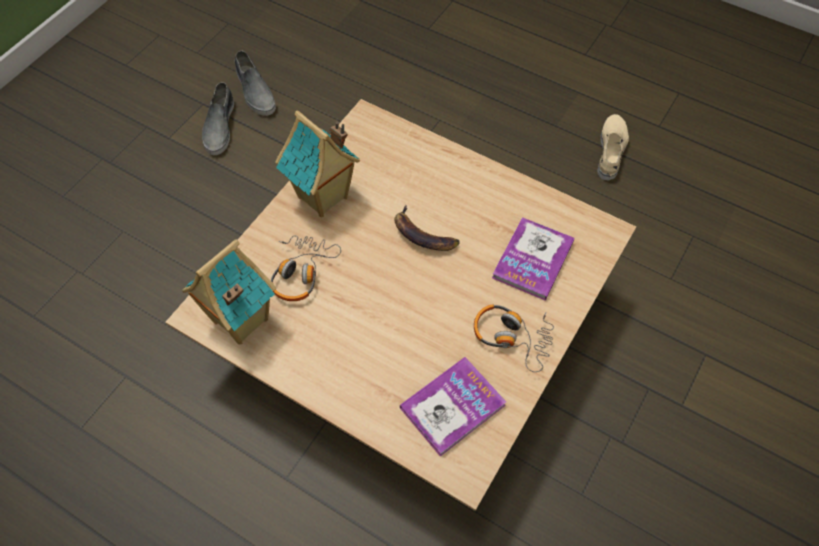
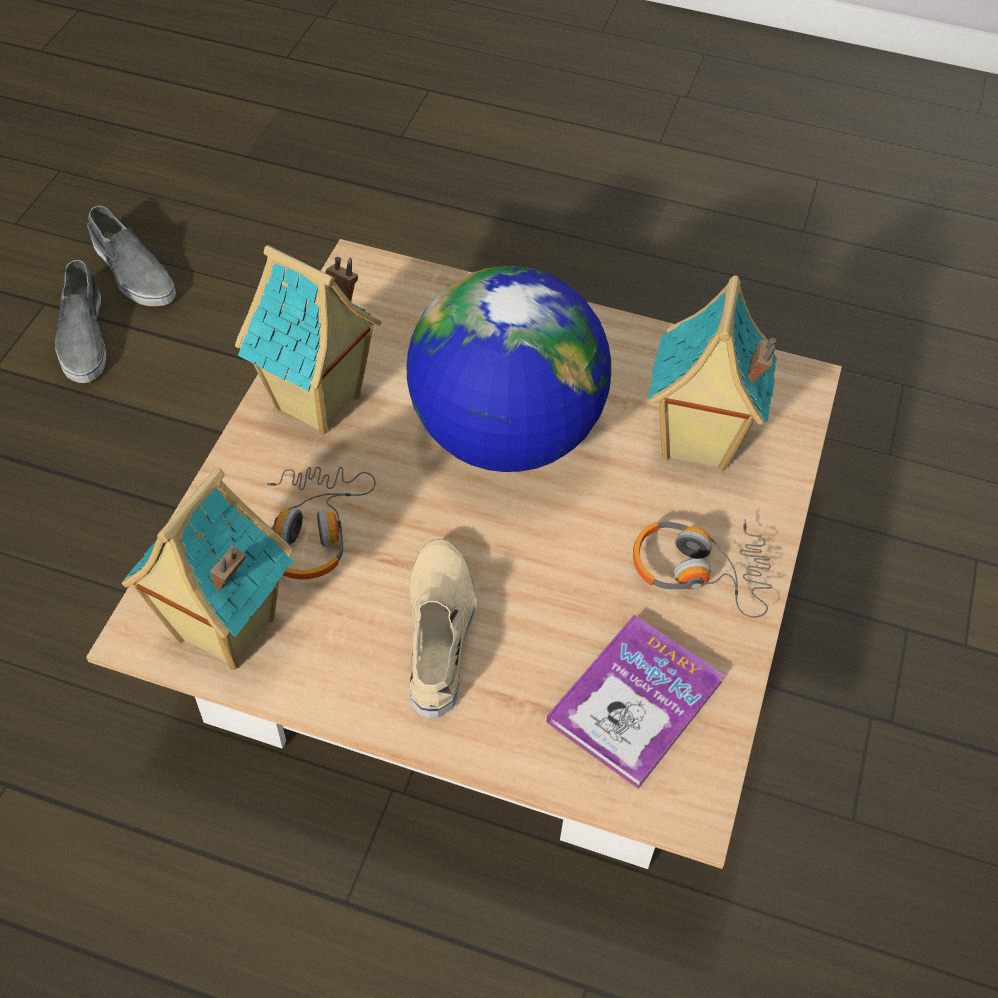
camera: 15 degrees left, 5 degrees down
banana [394,205,460,251] -> globe [407,266,611,472]
book [492,217,574,301] -> toy house [648,275,777,471]
beige shoe [597,114,629,181] -> beige shoe moved to [409,539,475,718]

